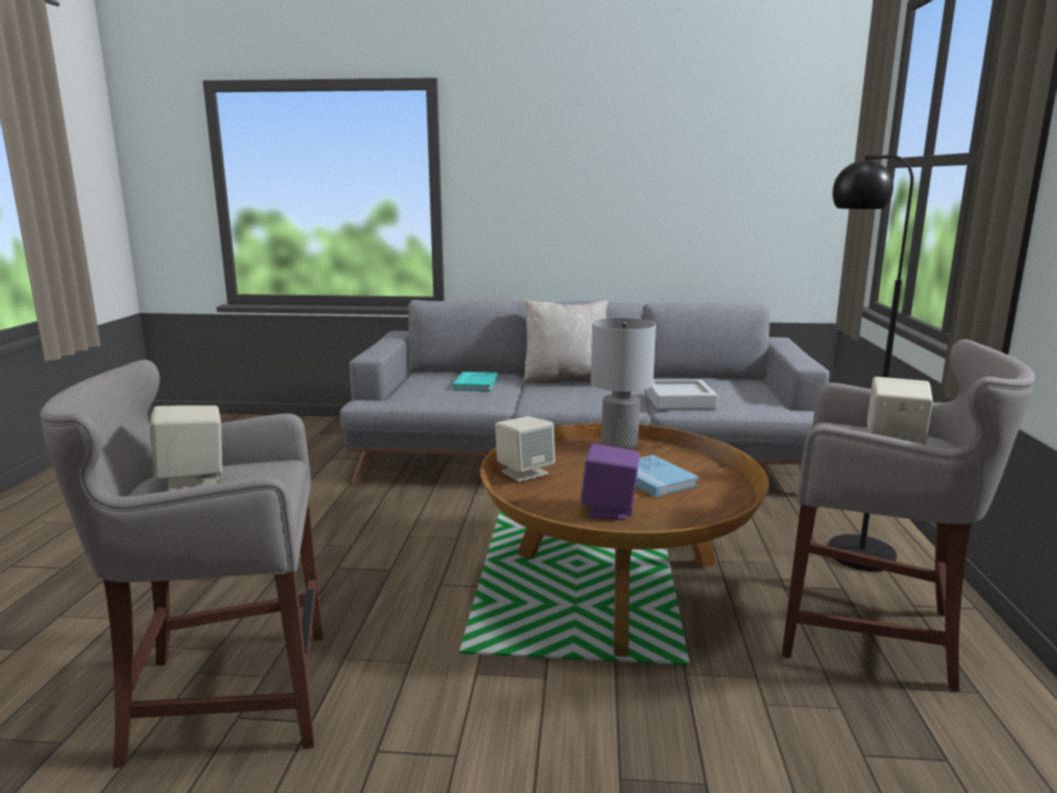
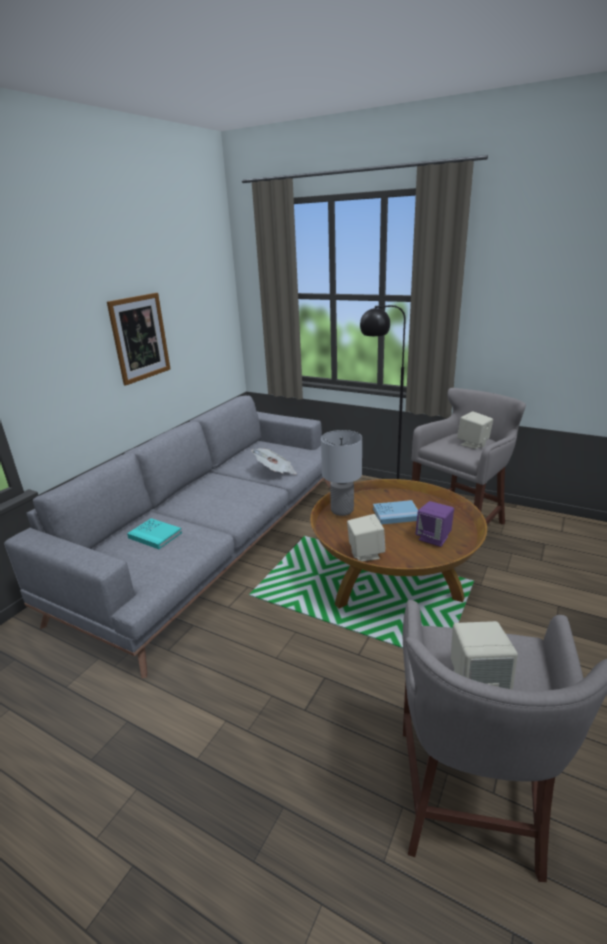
camera: 65 degrees left, 10 degrees up
beige pillow [522,300,608,384] -> none
grey tray [646,379,717,409] -> newspaper [251,448,297,474]
none -> picture [107,293,170,386]

